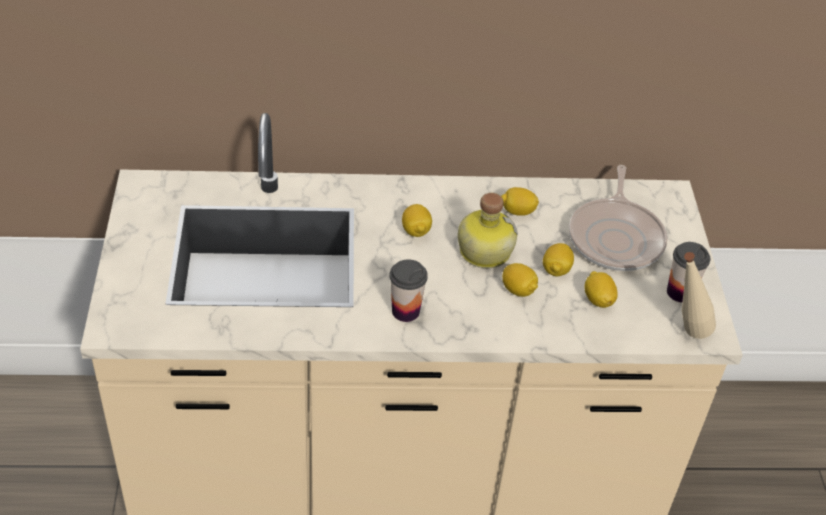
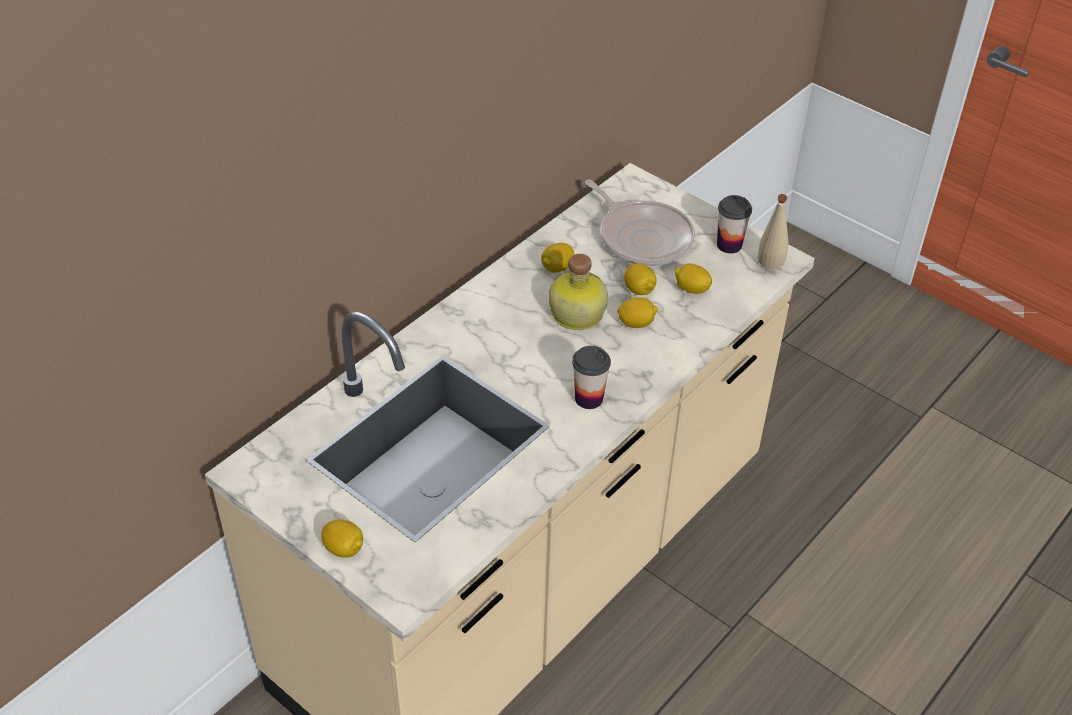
camera: 45 degrees left, 0 degrees up
lemon [402,204,432,237] -> lemon moved to [321,520,363,558]

